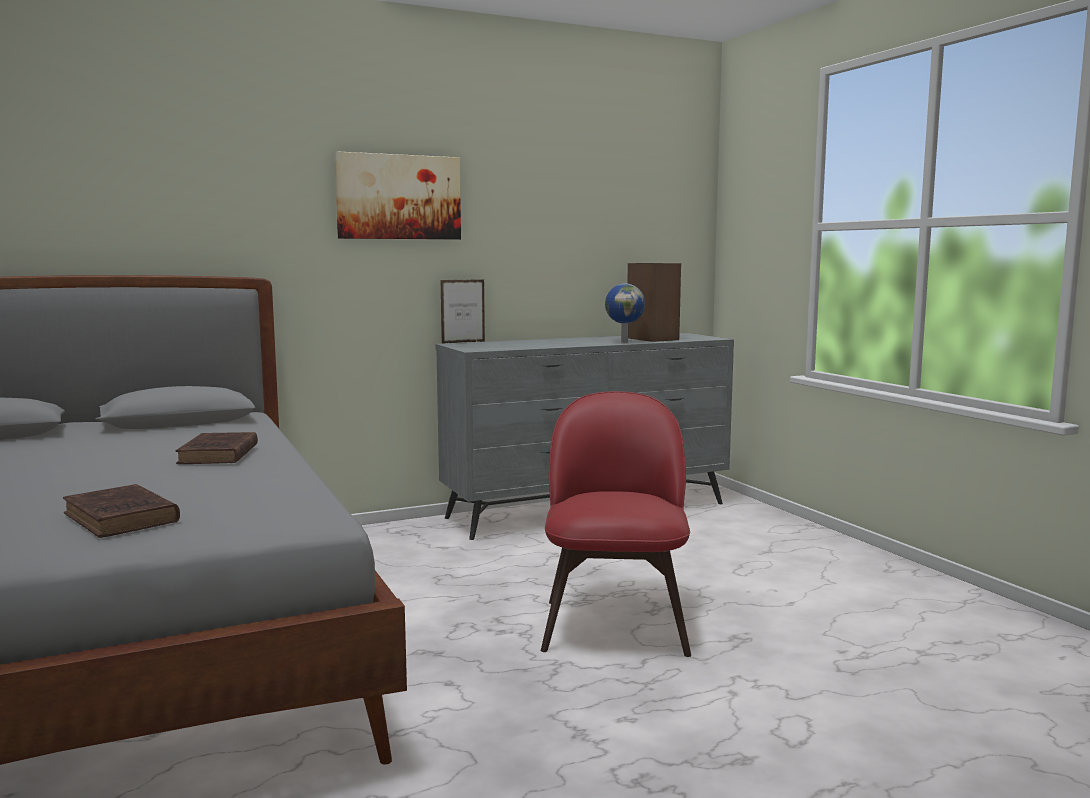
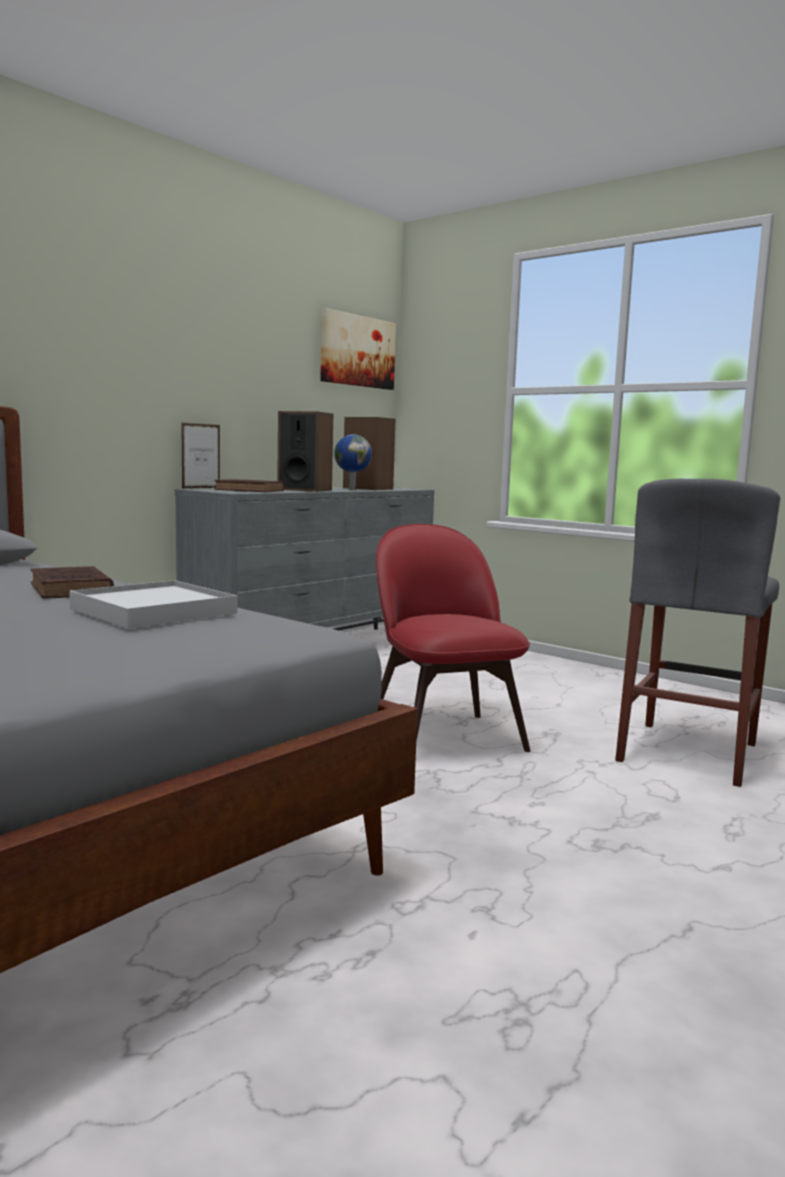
camera: 25 degrees left, 0 degrees up
brown book [63,484,180,538] -> brown book moved to [214,479,284,492]
picture [335,151,461,239] -> picture moved to [320,308,396,390]
none -> white tray [69,580,237,629]
none -> speaker [277,411,333,492]
none -> grey stool [615,479,780,787]

